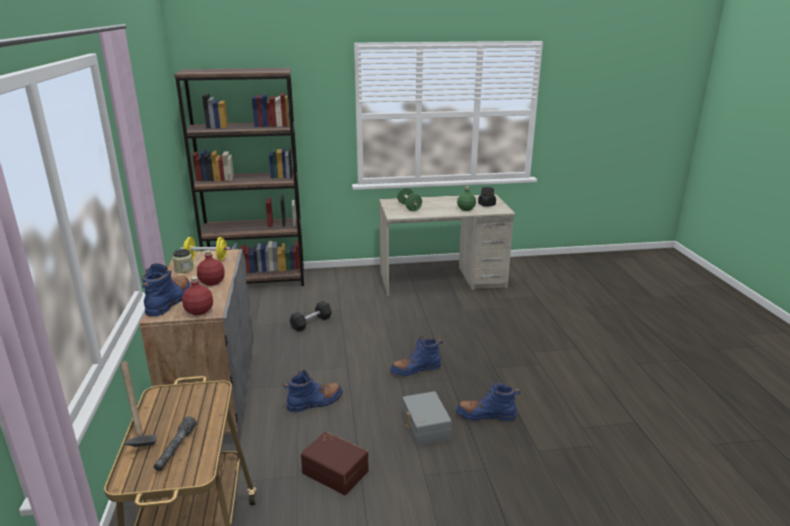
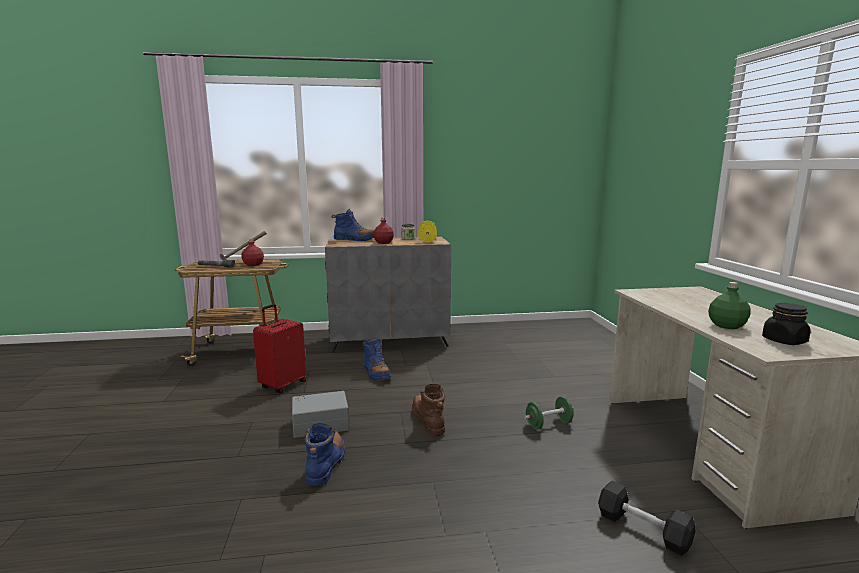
camera: 90 degrees right, 10 degrees down
brown bookcase [174,68,304,286] -> none
red bottle [182,276,213,315] -> red bottle moved to [241,239,264,266]
black dumbbell [290,301,332,332] -> black dumbbell moved to [598,481,696,556]
brown storage box [301,432,369,495] -> red suitcase [253,304,306,393]
blue boot [390,336,443,376] -> brown boot [412,384,445,436]
green dumbbell [397,188,422,211] -> green dumbbell moved to [524,396,574,430]

